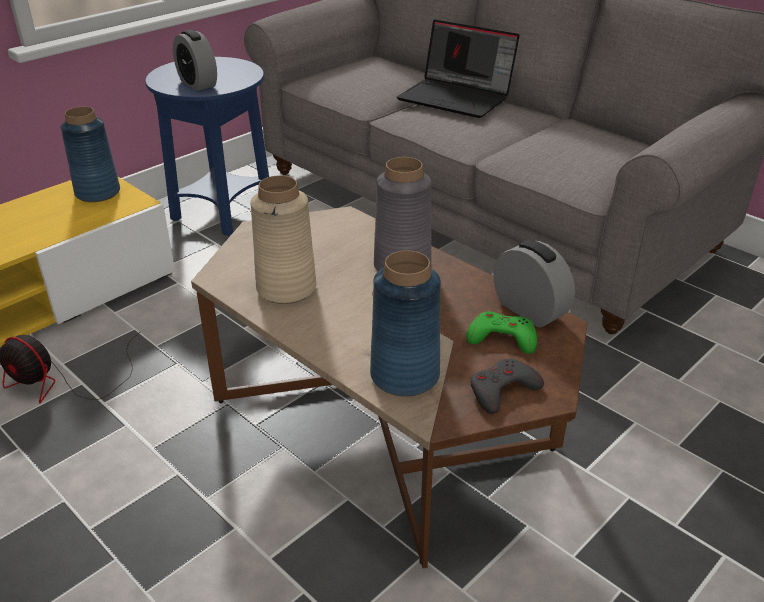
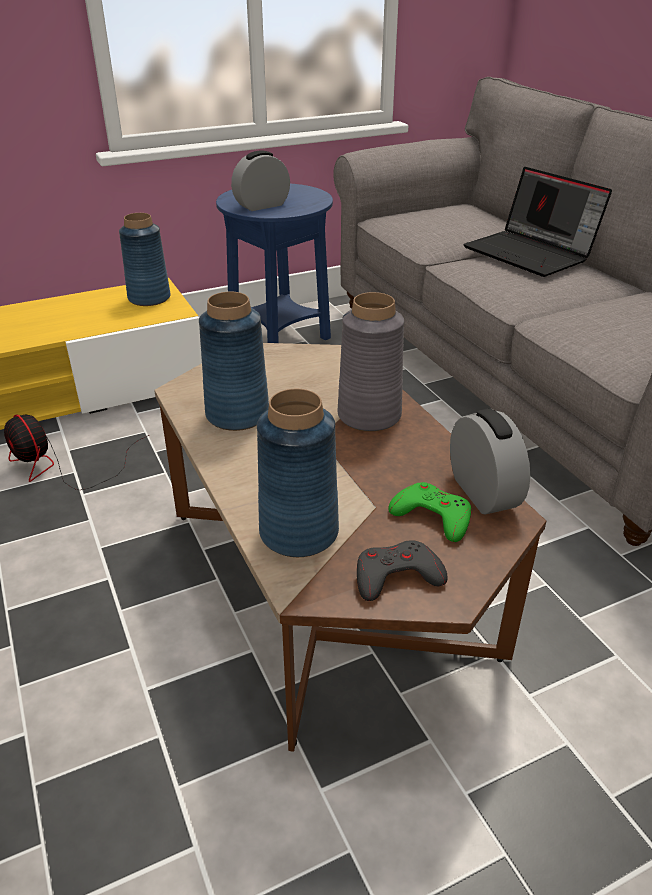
camera: 20 degrees right, 0 degrees up
alarm clock [173,30,217,91] -> alarm clock turned 75 degrees clockwise [231,150,290,211]
beige vase [250,176,316,304] -> blue vase [199,292,269,431]

